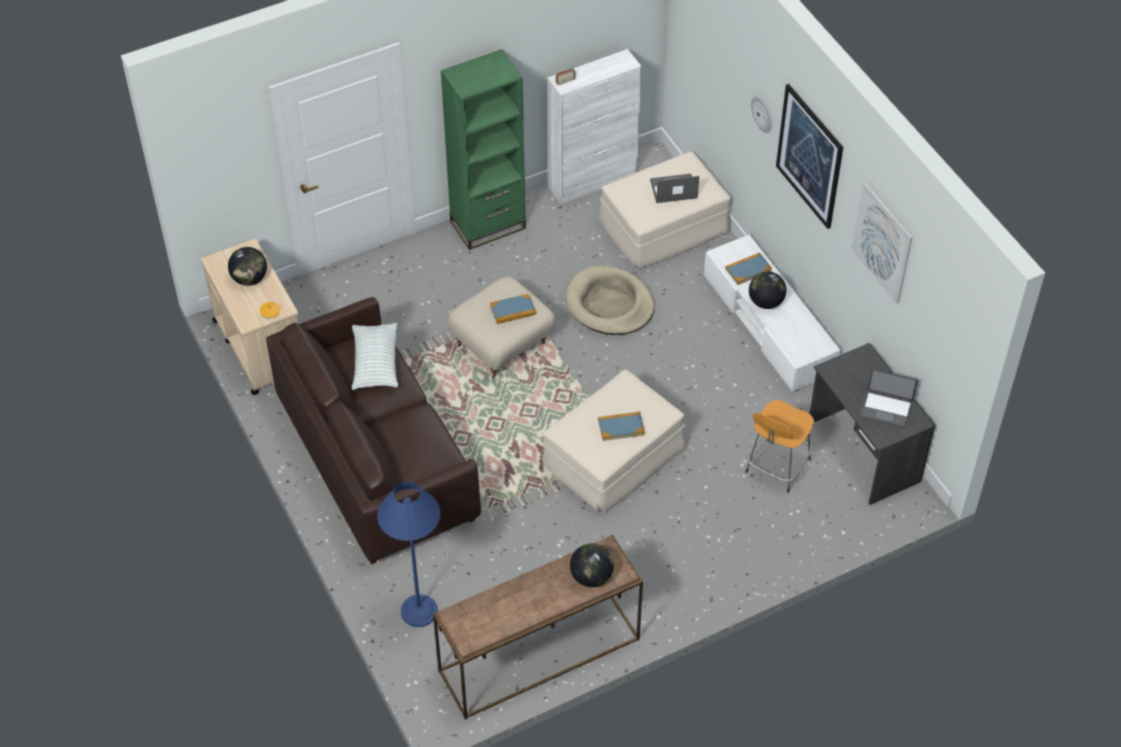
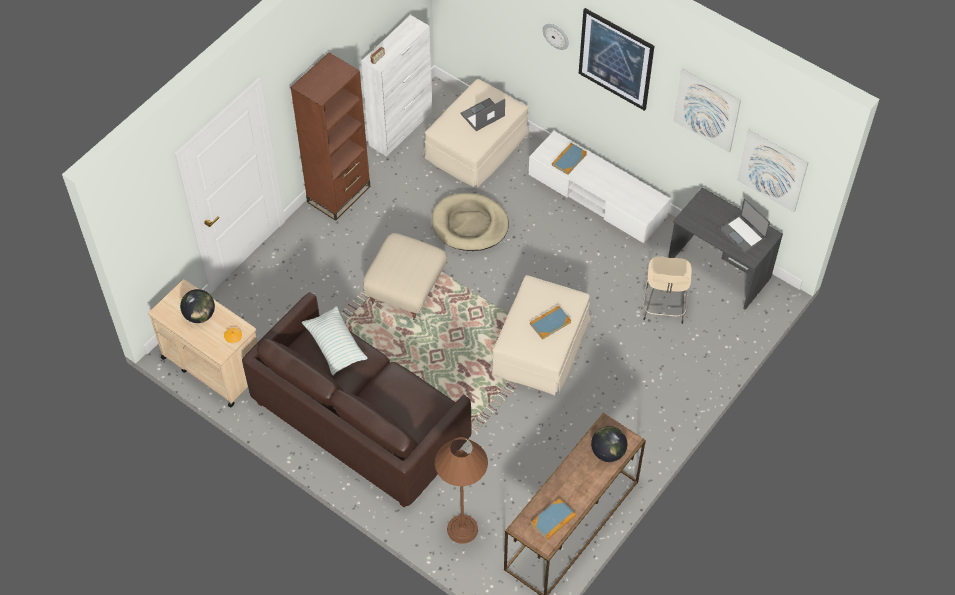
camera: 25 degrees left, 5 degrees up
blue floor lamp [377,482,441,627] -> brown floor lamp [435,437,488,544]
green bookcase [441,49,526,250] -> brown bookcase [290,52,370,221]
book [490,294,536,324] -> book moved to [531,498,576,540]
orange stool [746,400,814,493] -> beige stool [643,256,692,324]
globe [749,272,786,309] -> none
laptop [860,369,918,429] -> laptop turned 60 degrees clockwise [719,198,770,254]
none -> picture [737,130,808,212]

